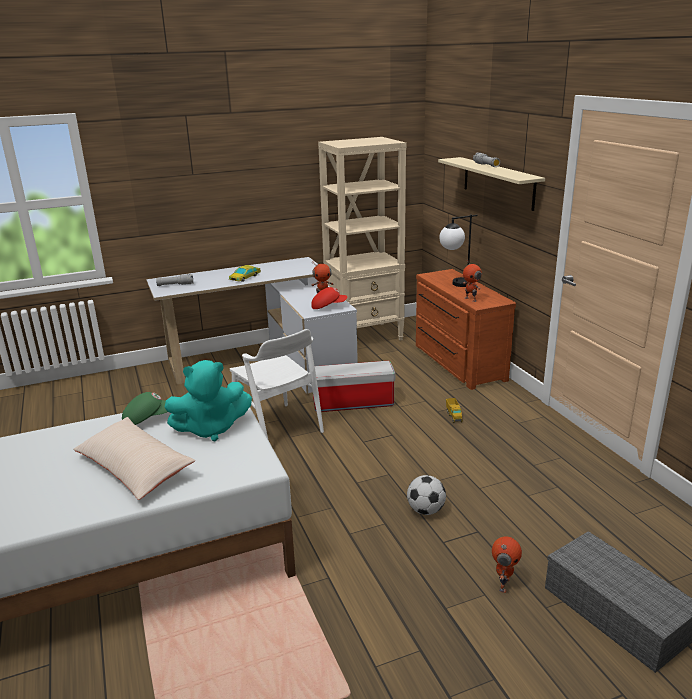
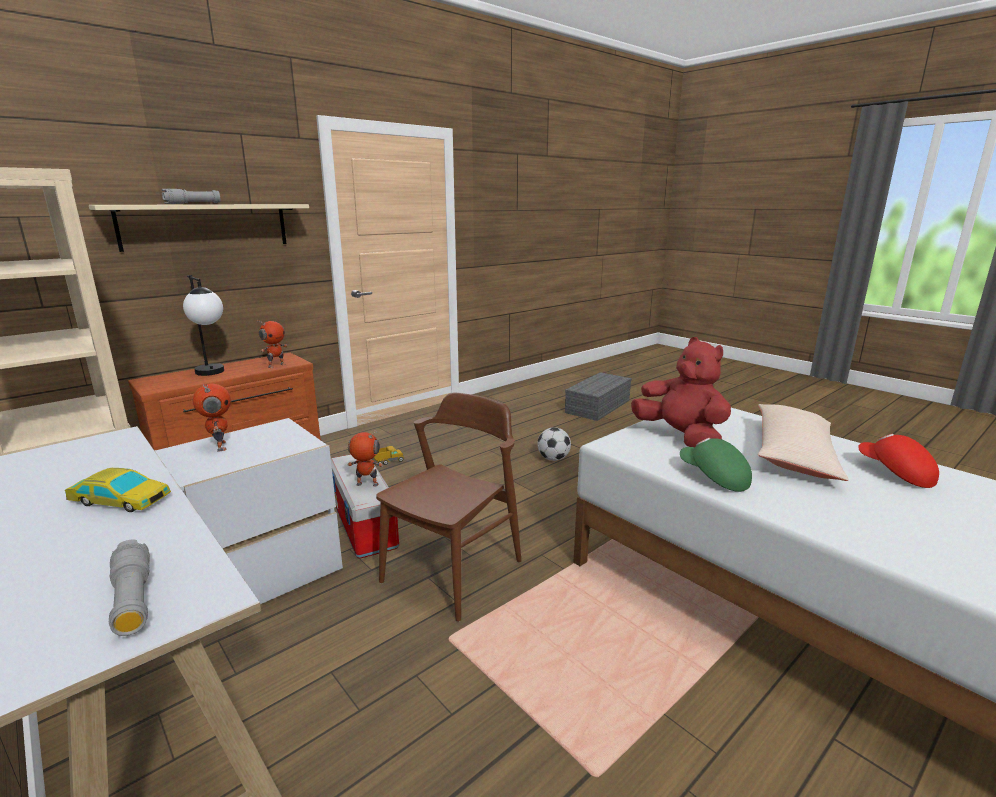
camera: 110 degrees left, 5 degrees down
turquoise plush toy [164,360,252,441] -> red plush toy [631,337,731,447]
white chair [230,329,324,441] -> brown chair [376,392,521,622]
red cap [311,287,347,309] -> red cap moved to [858,434,939,488]
toy robot [492,536,522,593] -> toy robot moved to [348,431,383,486]

